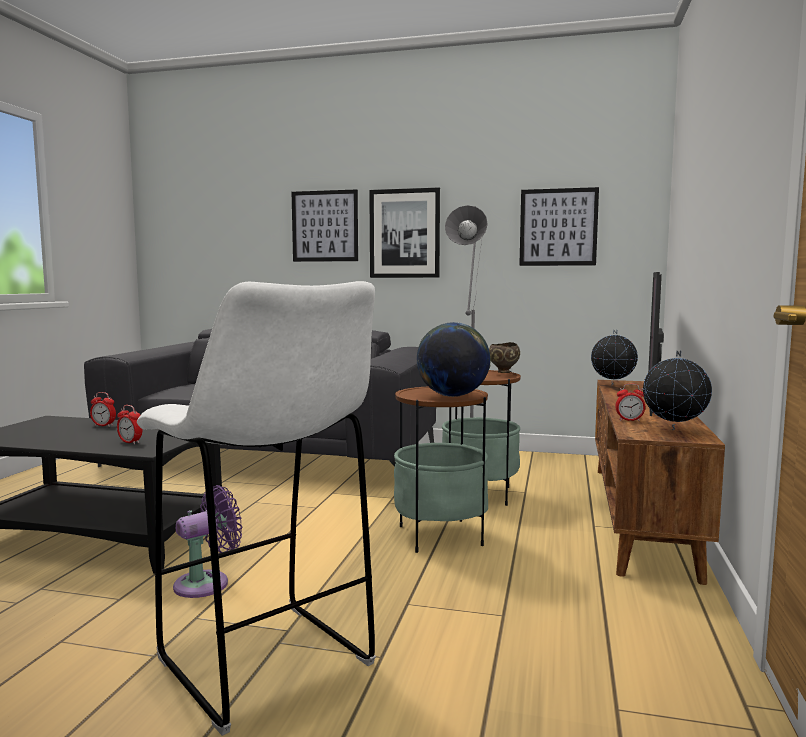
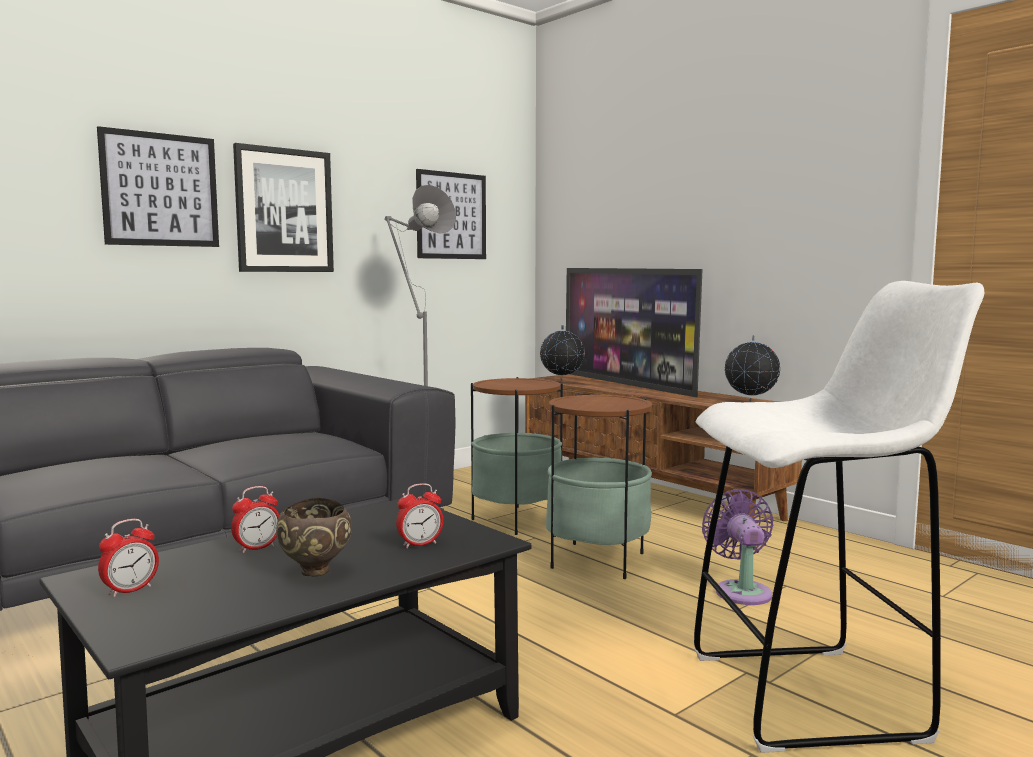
camera: 55 degrees left, 0 degrees up
purple fan [173,485,242,598] -> purple fan moved to [702,489,774,605]
globe [417,322,491,397] -> none
brown bowl [489,342,520,373] -> brown bowl moved to [276,498,352,577]
alarm clock [615,383,645,421] -> alarm clock moved to [98,519,159,598]

